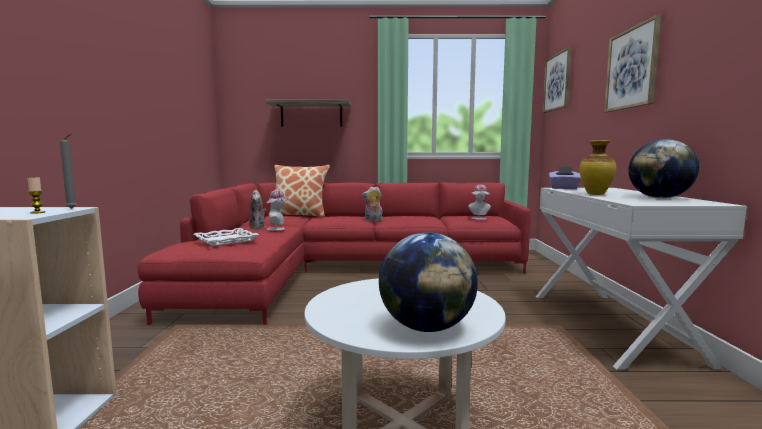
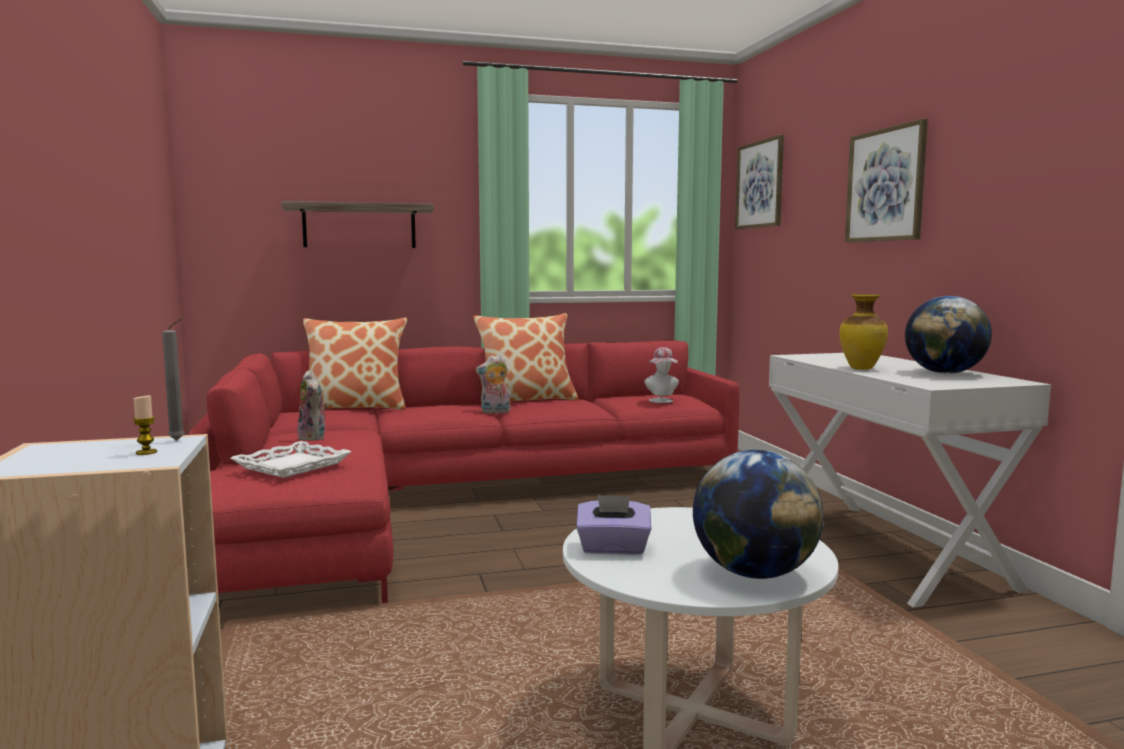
camera: 15 degrees left, 0 degrees up
hat [267,190,290,231] -> none
purple tissue box [549,166,581,189] -> purple tissue box moved to [576,495,651,555]
none -> pillow [473,313,579,402]

